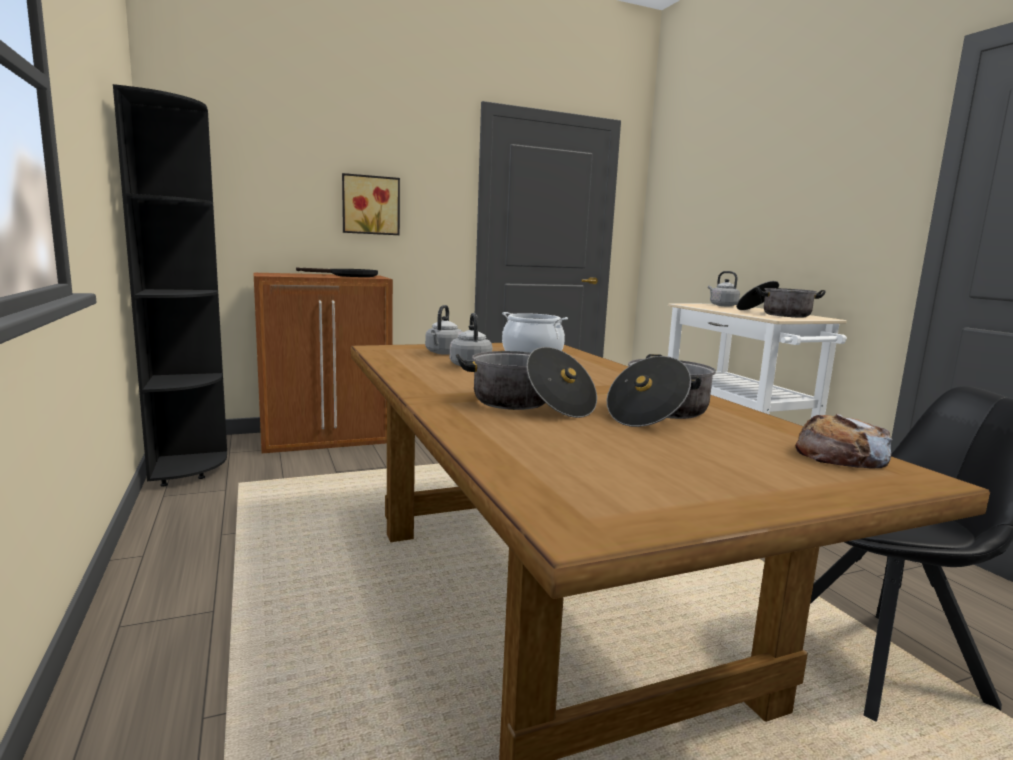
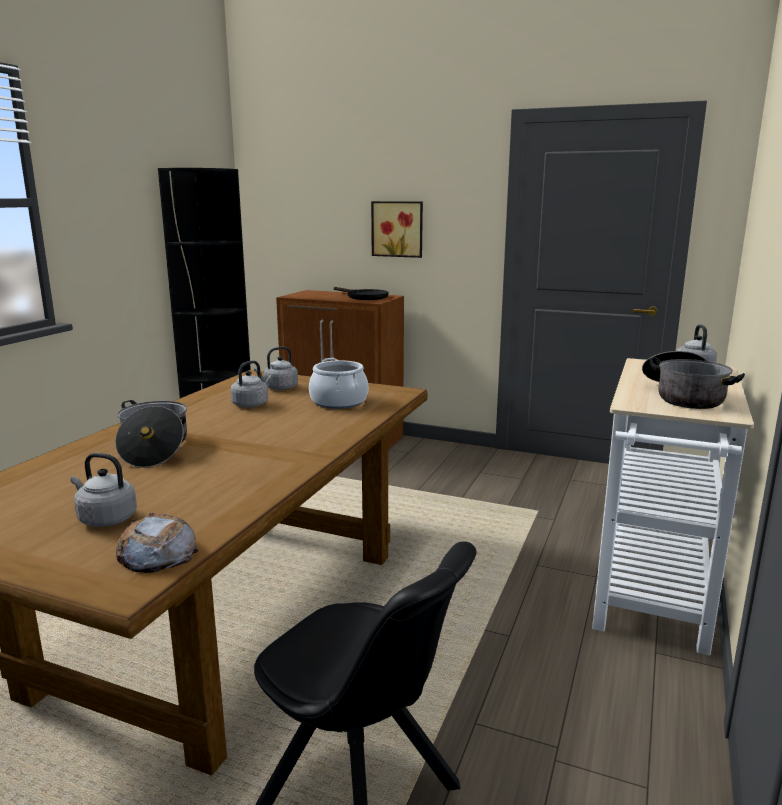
camera: 45 degrees right, 5 degrees up
cooking pot [607,354,716,427] -> none
none -> grey kettle [70,453,137,527]

